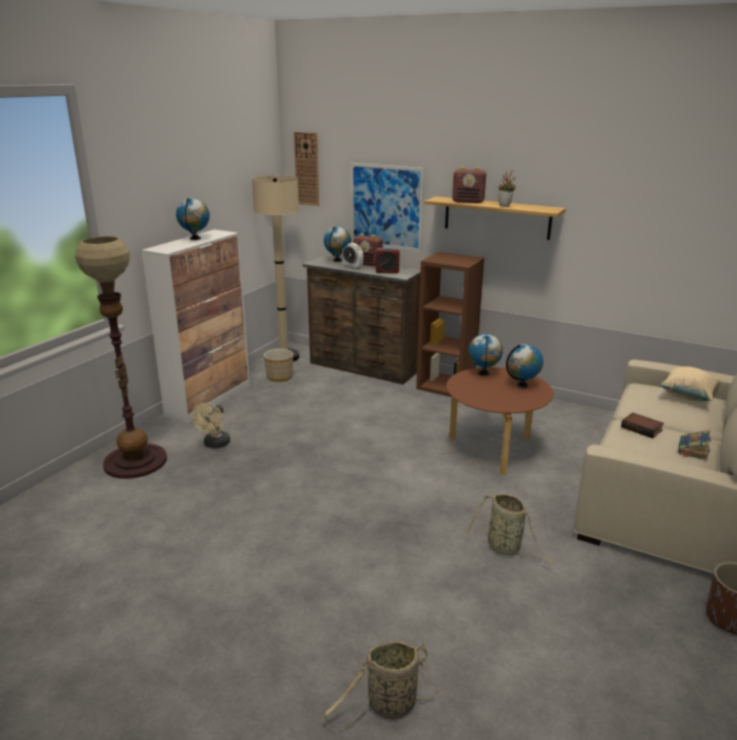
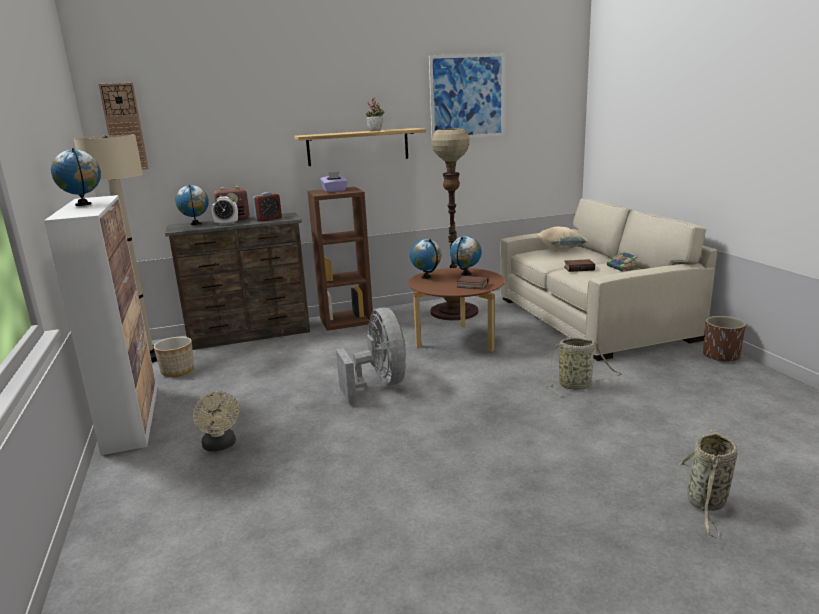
camera: 45 degrees left, 5 degrees down
floor lamp [75,236,167,479] -> floor lamp moved to [430,128,478,320]
picture [350,163,425,252] -> picture moved to [429,53,505,138]
radio [452,167,486,203] -> none
none -> purple tissue box [320,172,348,192]
none -> grey fan [336,308,407,404]
none -> book [457,276,489,290]

